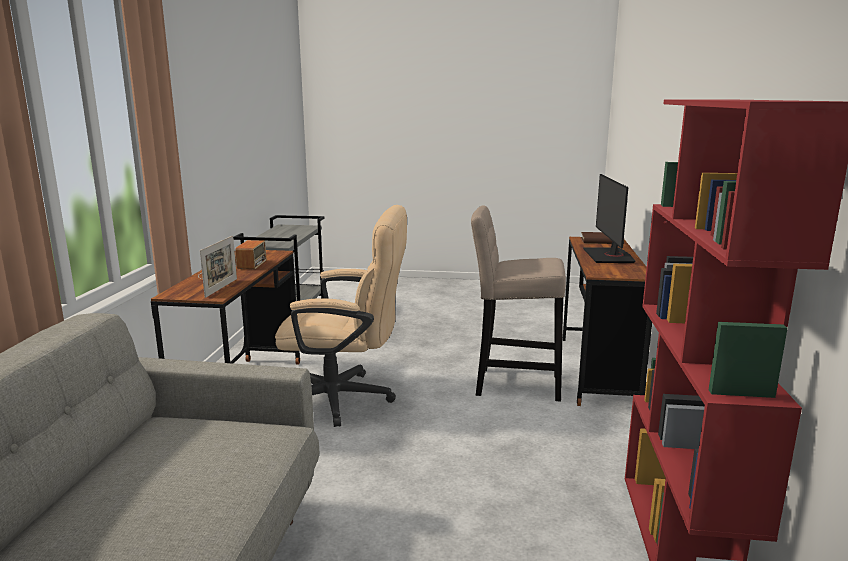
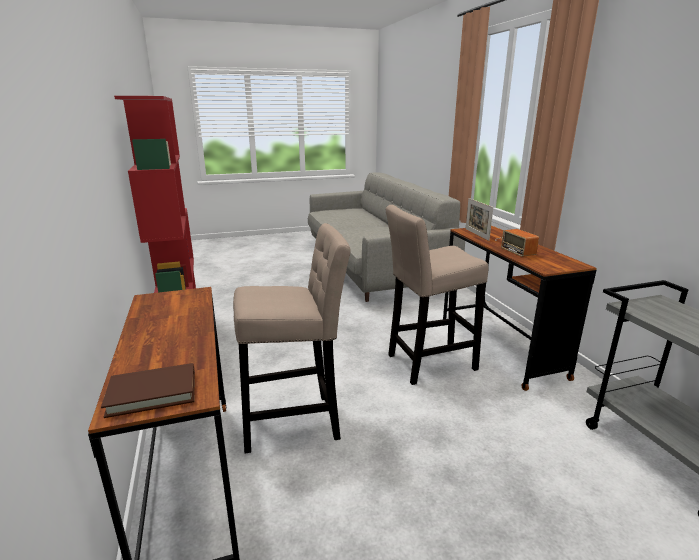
camera: 155 degrees right, 5 degrees up
beige office chair [275,205,407,427] -> beige stool [386,205,488,385]
monitor [583,174,636,263] -> none

